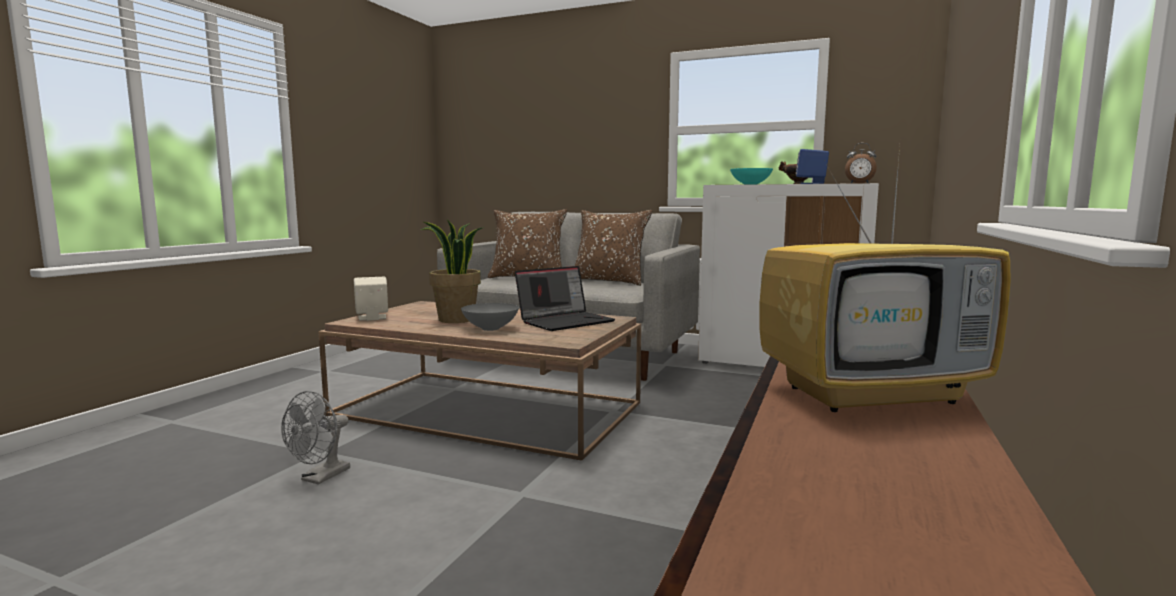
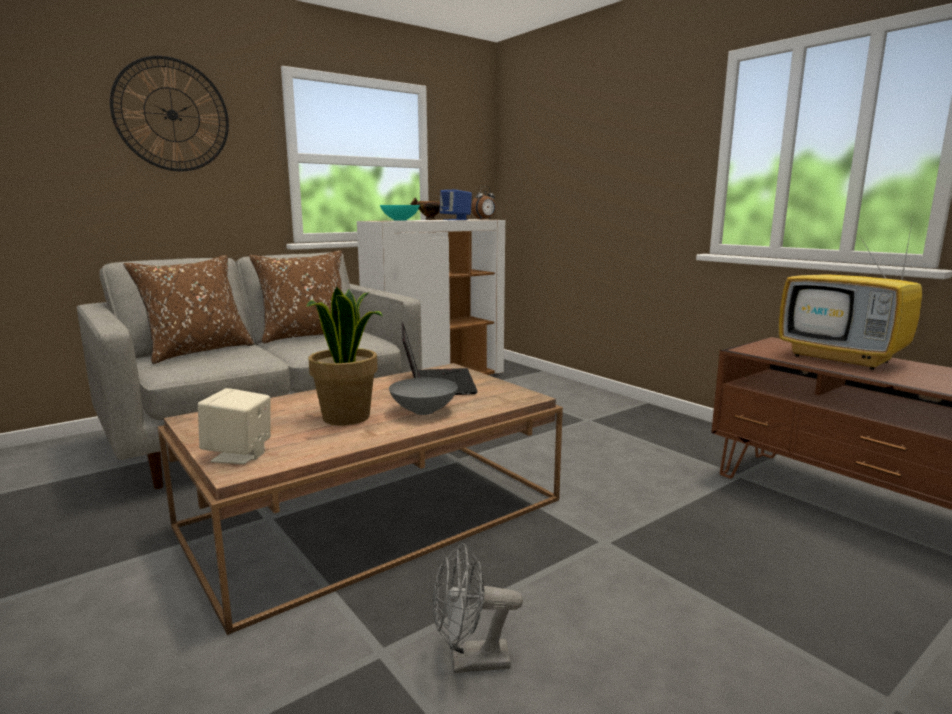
camera: 60 degrees left, 5 degrees up
grey fan [281,391,350,485] -> grey fan turned 120 degrees clockwise [433,543,523,673]
television [759,146,1010,412] -> television turned 120 degrees clockwise [779,218,922,370]
none -> wall clock [110,56,229,171]

